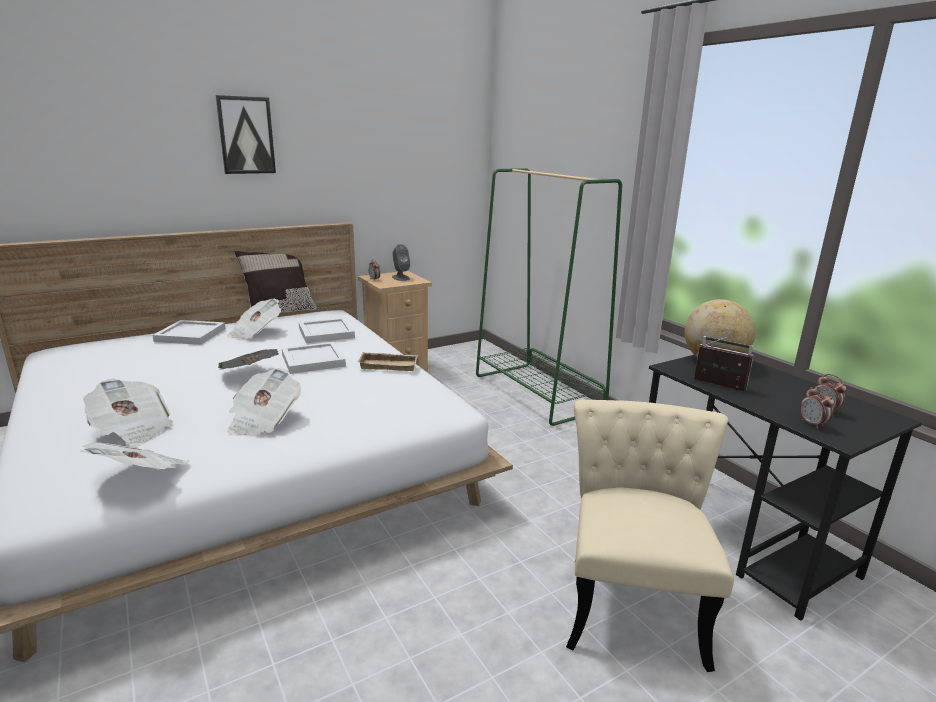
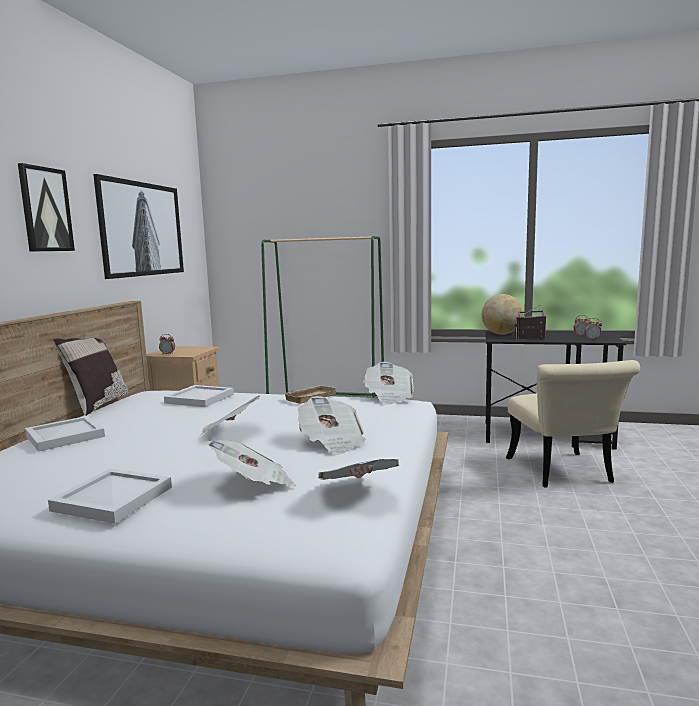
camera: 45 degrees left, 10 degrees down
newspaper [227,299,281,339] -> newspaper moved to [363,362,414,405]
white tray [282,342,346,374] -> white tray moved to [48,468,172,524]
grey speaker [392,244,410,281] -> none
beige chair [566,400,734,672] -> beige chair turned 150 degrees counterclockwise [506,360,640,488]
none -> picture [93,174,184,279]

